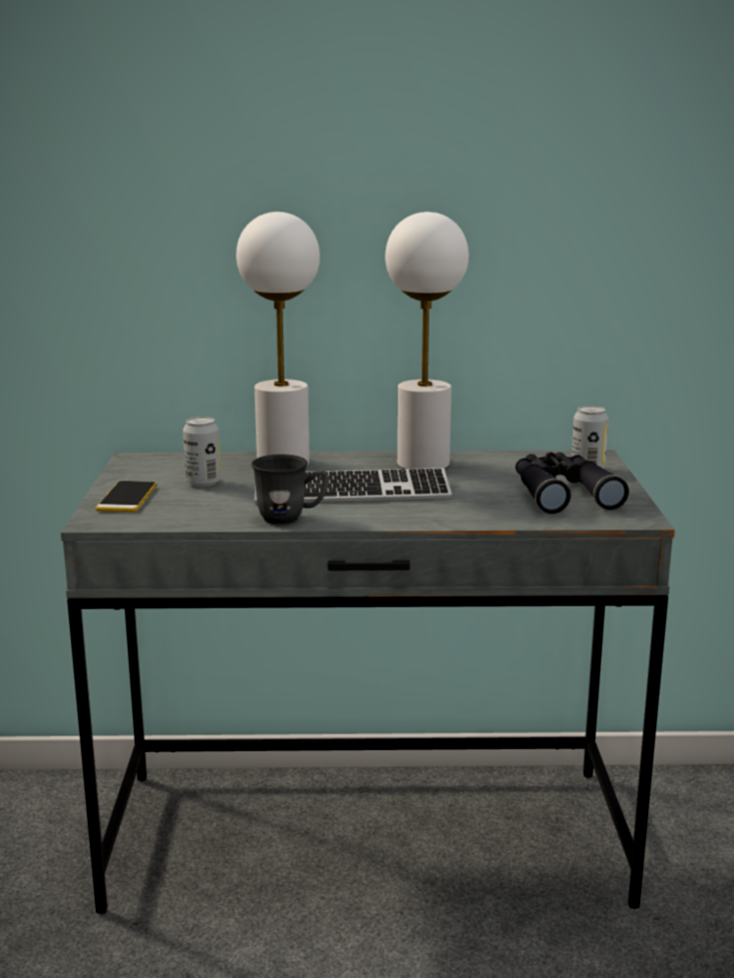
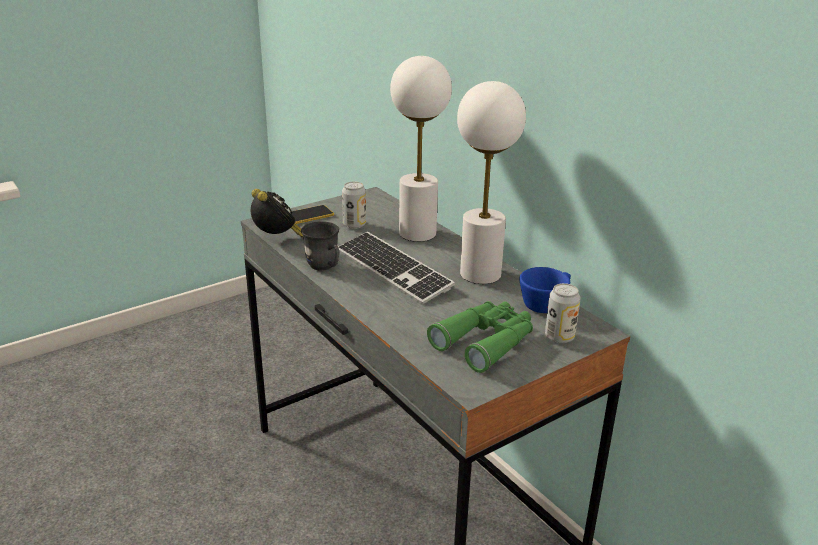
camera: 55 degrees right, 10 degrees up
black binoculars [515,452,629,514] -> green binoculars [427,301,533,373]
none -> alarm clock [251,189,303,237]
none -> blue cup [519,267,571,313]

